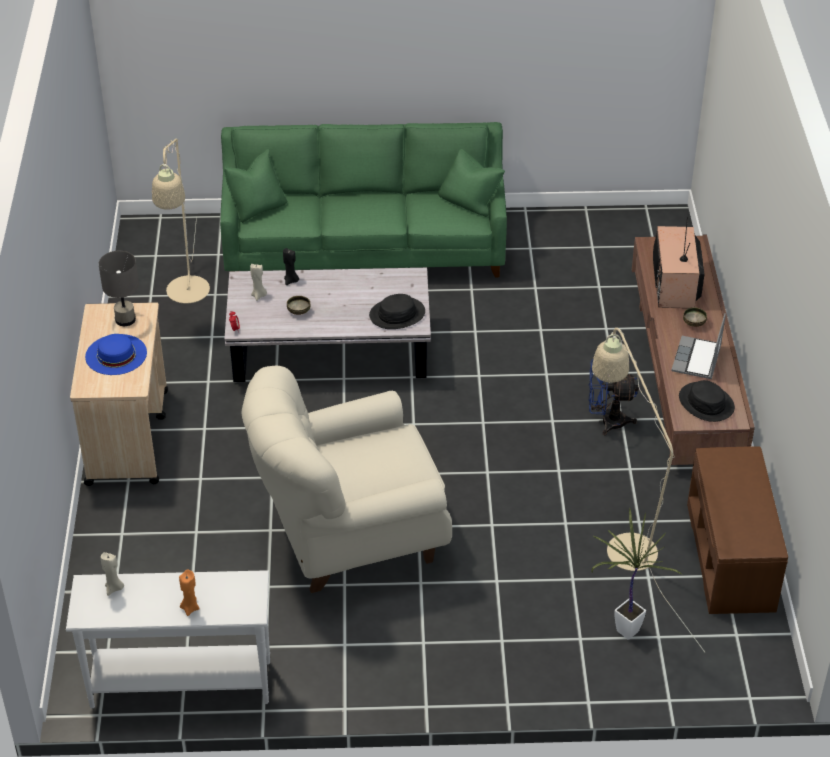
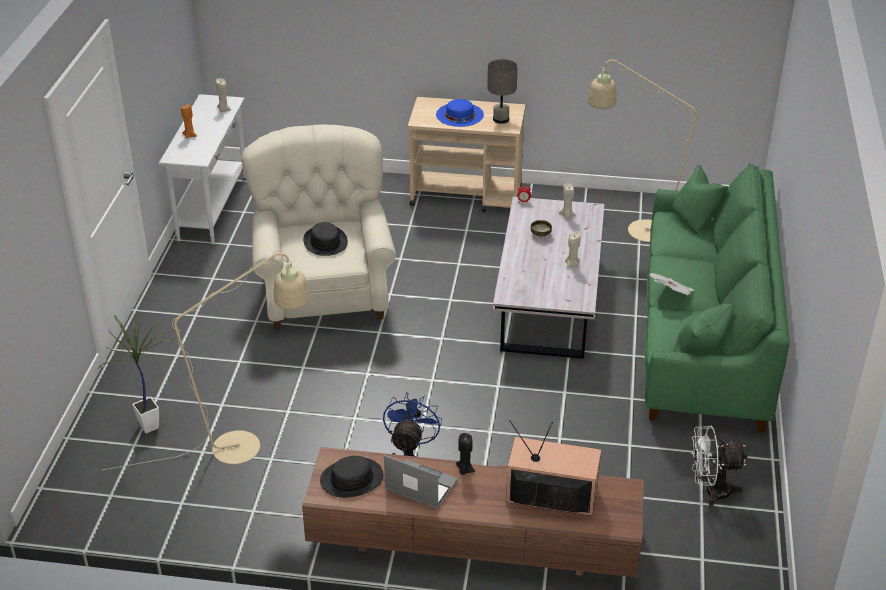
camera: 100 degrees right, 5 degrees down
black candle [283,248,299,285] -> black candle moved to [456,433,475,475]
black hat [369,294,425,329] -> black hat moved to [303,222,348,256]
bowl [683,307,707,327] -> none
brown bench [687,446,788,614] -> none
none -> beige candle [565,231,580,268]
none -> newspaper [649,273,694,296]
none -> white fan [691,426,748,507]

